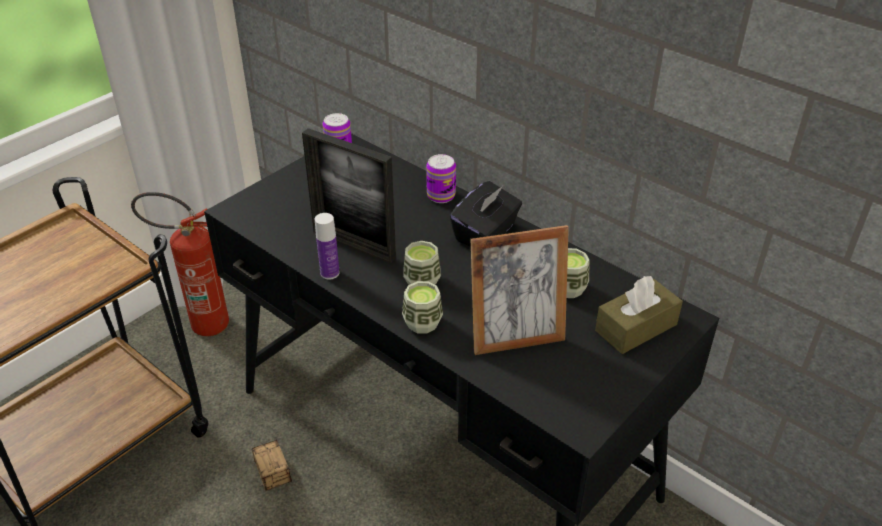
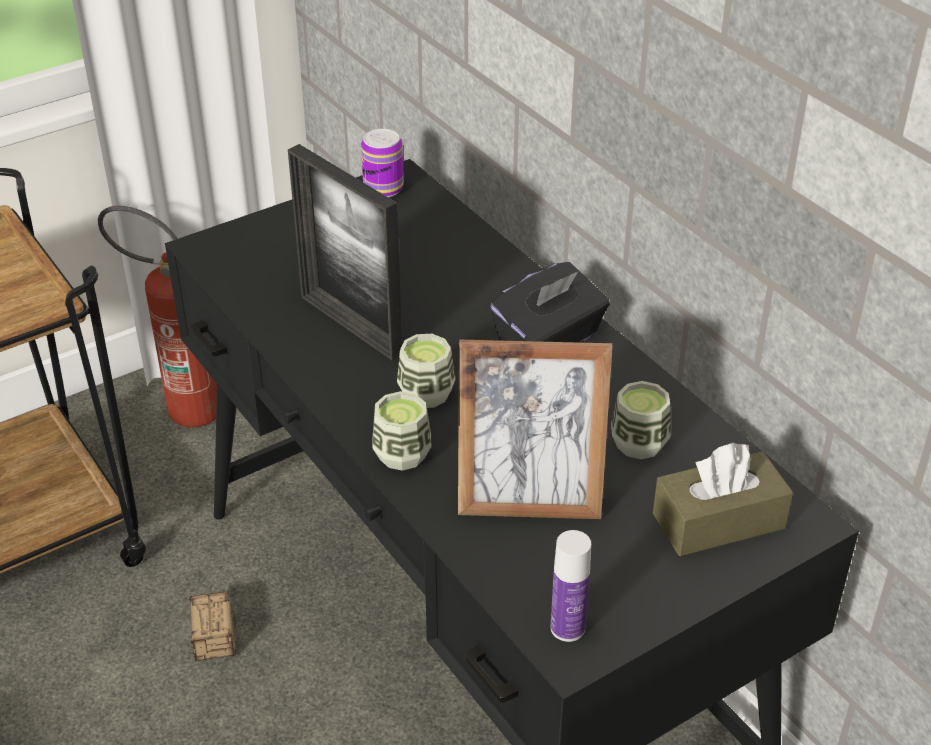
camera: 15 degrees right, 0 degrees up
bottle [315,213,340,279] -> bottle moved to [550,530,591,642]
can [426,154,456,203] -> none

